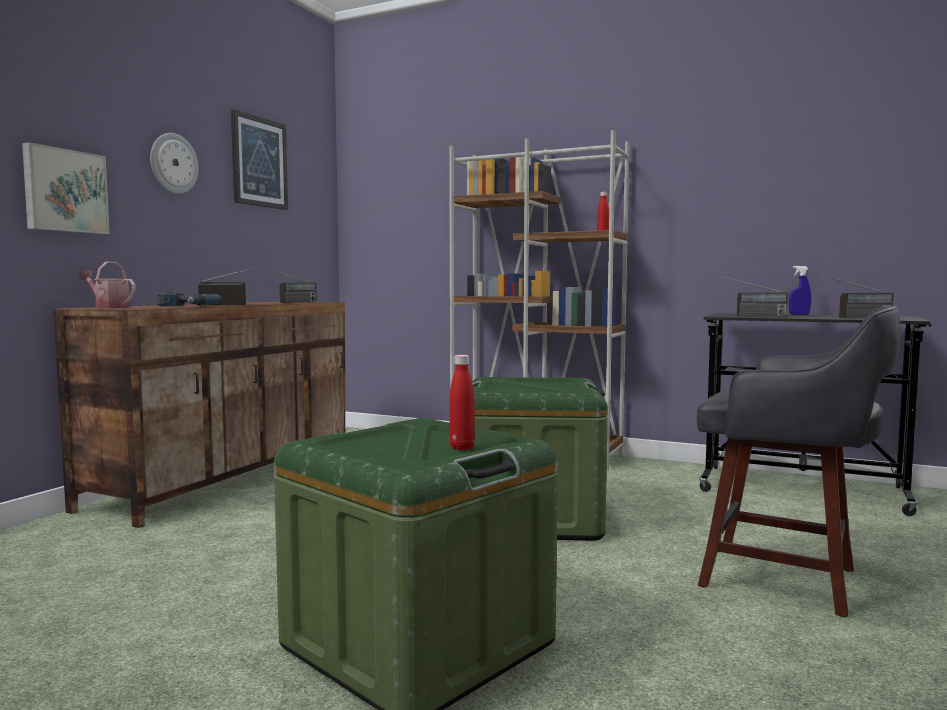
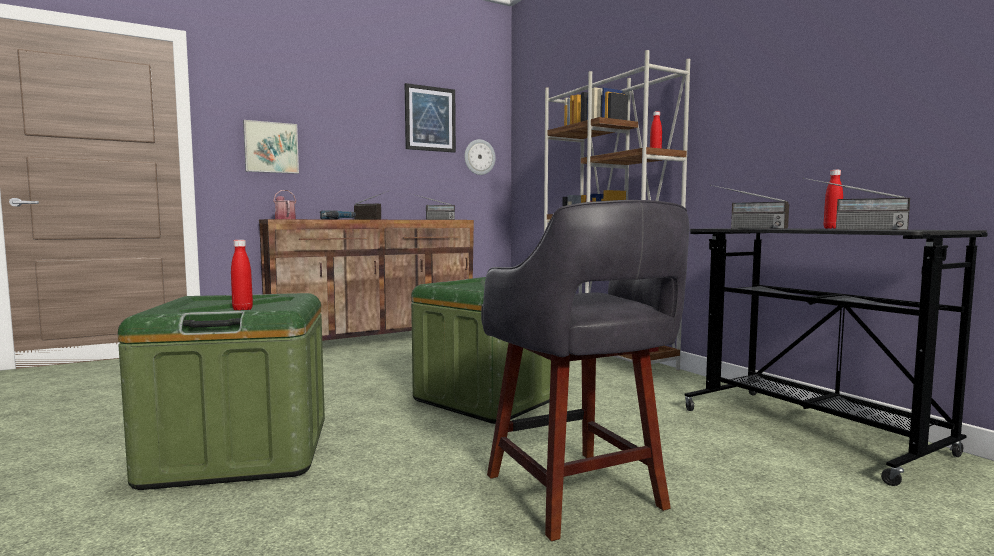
camera: 35 degrees right, 0 degrees up
wall clock [150,133,199,194] -> wall clock moved to [465,139,496,175]
blue spray bottle [789,266,811,315] -> red bottle [824,170,843,229]

